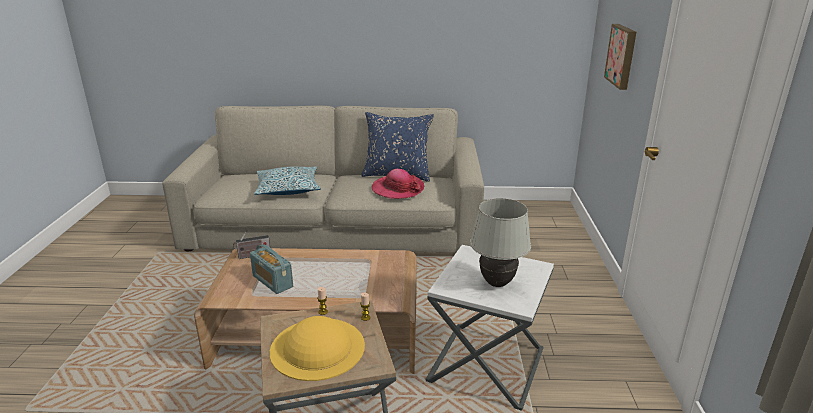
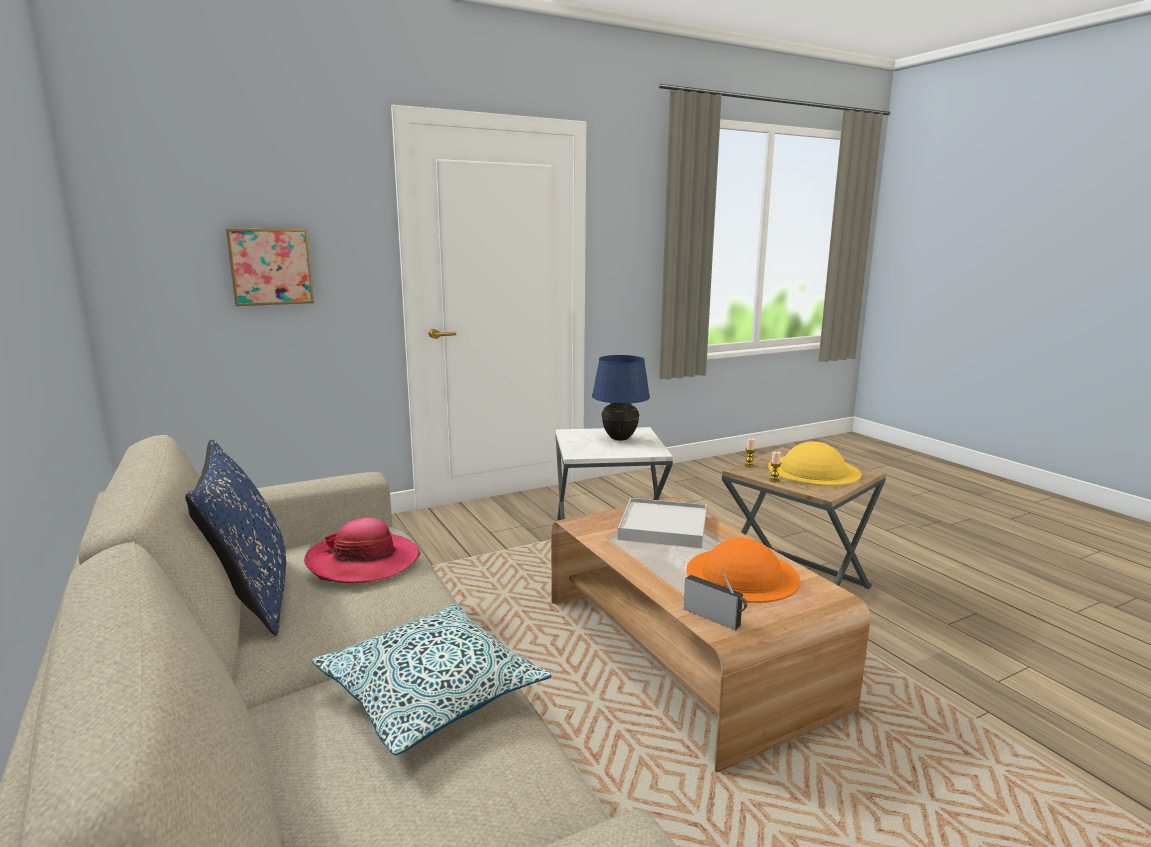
camera: 120 degrees left, 10 degrees down
radio [250,244,293,294] -> orange hat [687,538,800,603]
white table lamp [470,198,531,287] -> blue table lamp [592,355,650,441]
none -> white tray [618,498,707,548]

